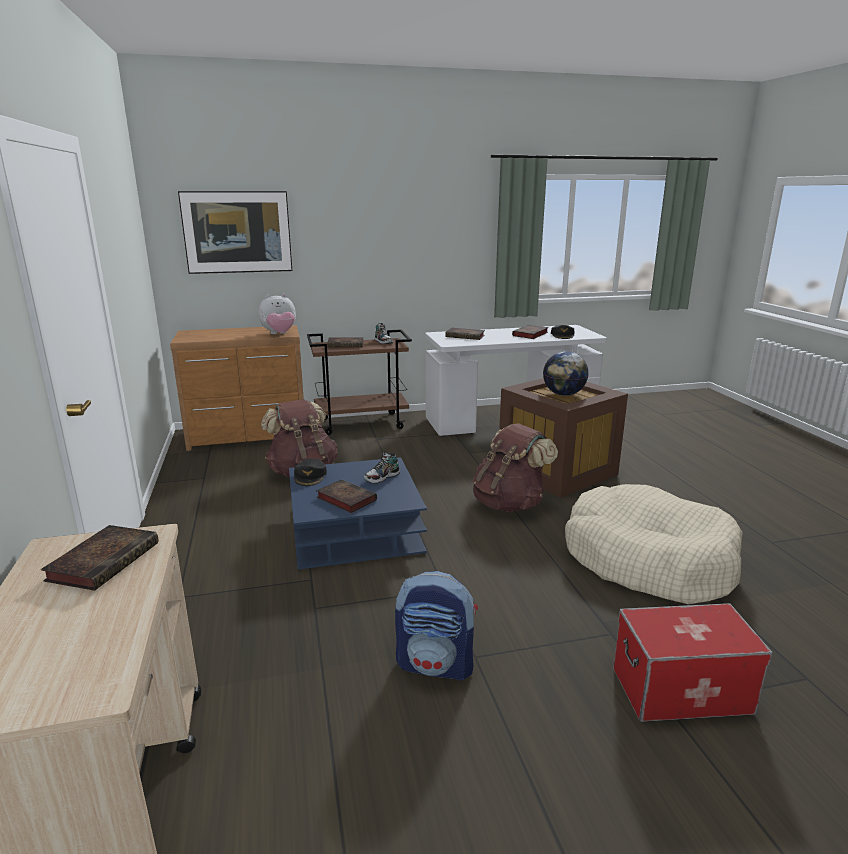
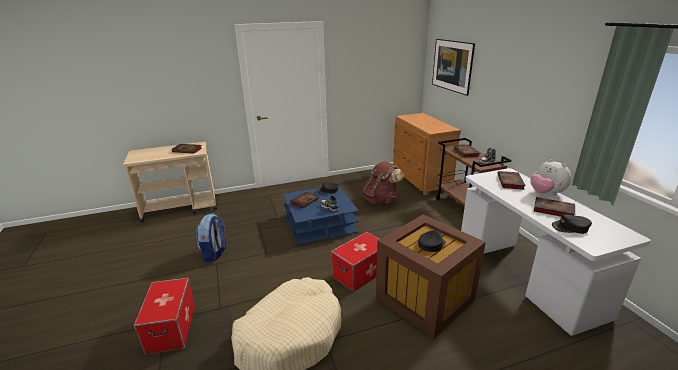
camera: 85 degrees right, 5 degrees up
plush toy [258,294,296,334] -> plush toy moved to [530,159,571,195]
brown backpack [472,423,558,512] -> storage box [331,232,379,292]
globe [543,351,589,396] -> black cap [418,230,446,252]

